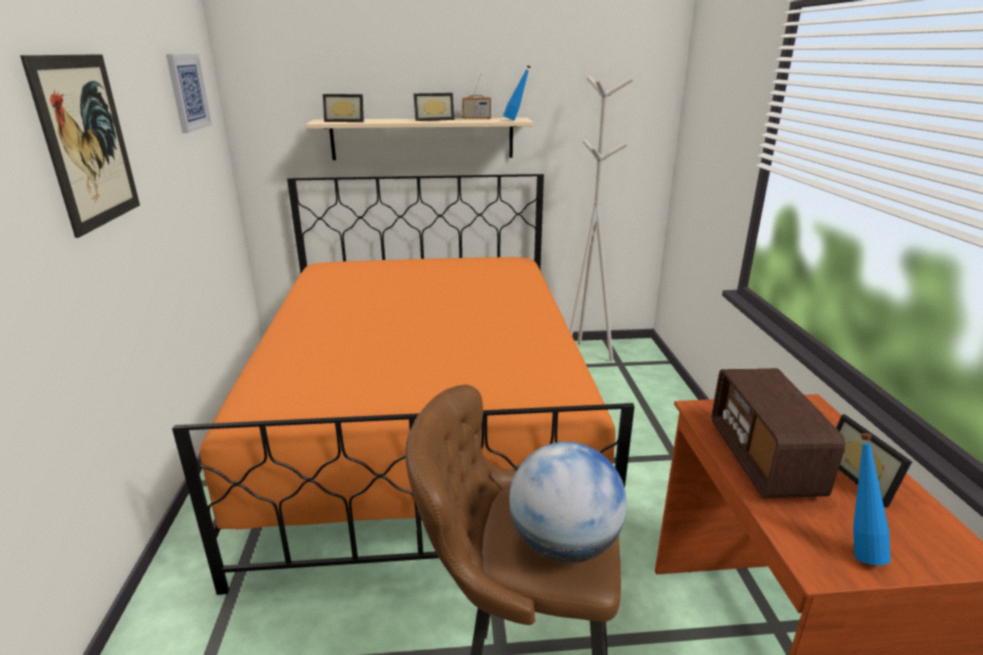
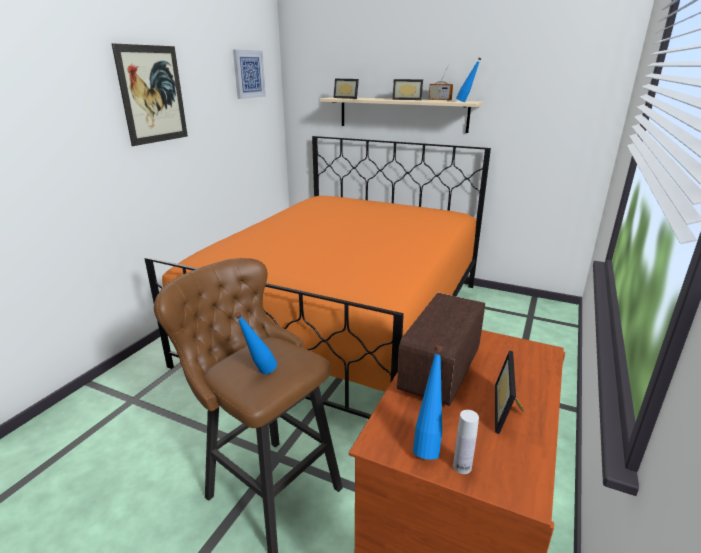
camera: 30 degrees right, 0 degrees up
globe [509,442,627,563] -> blue bottle [235,312,277,374]
grey clothes rack [569,76,633,362] -> none
none -> white bottle [453,410,479,474]

